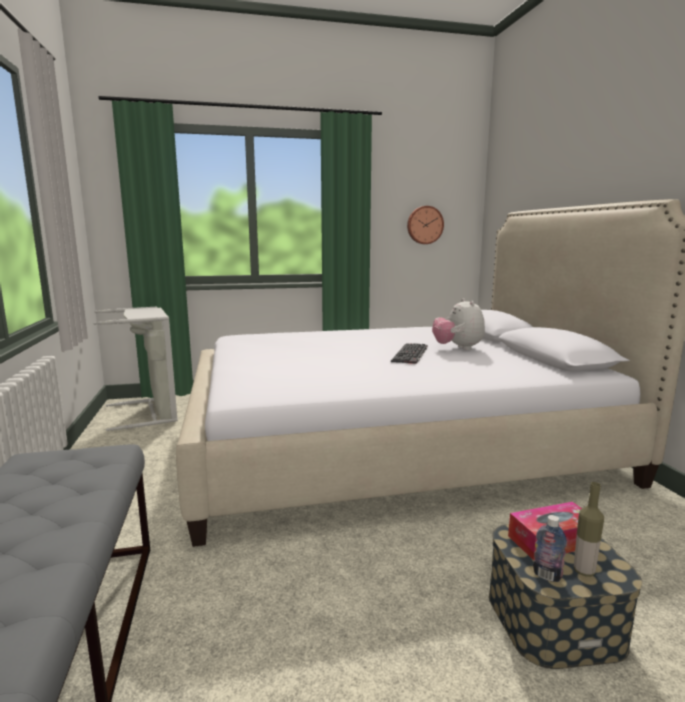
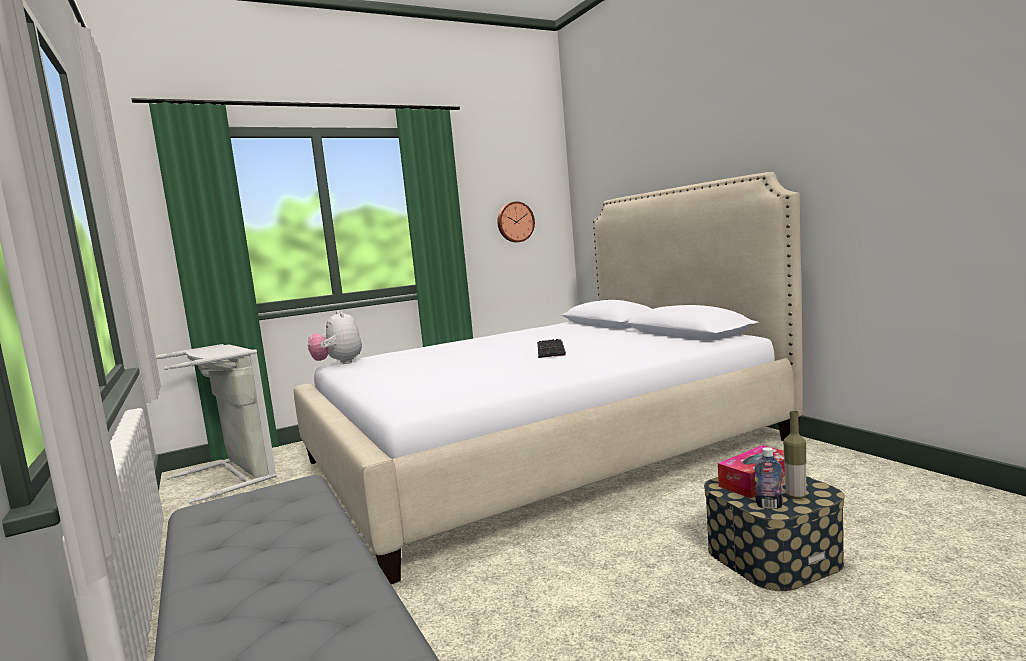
camera: 15 degrees left, 5 degrees down
plush toy [432,298,485,350] -> plush toy moved to [308,311,362,364]

